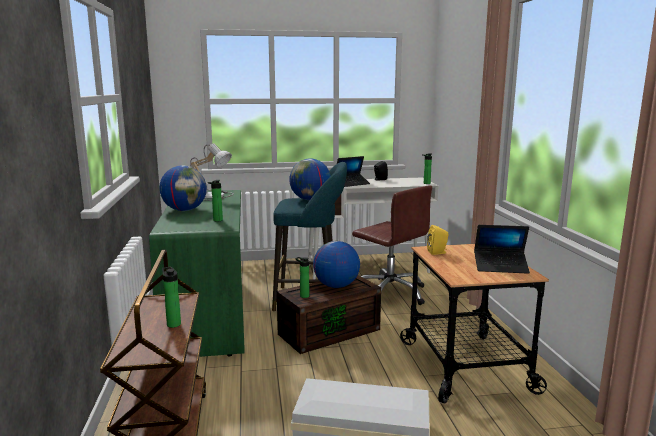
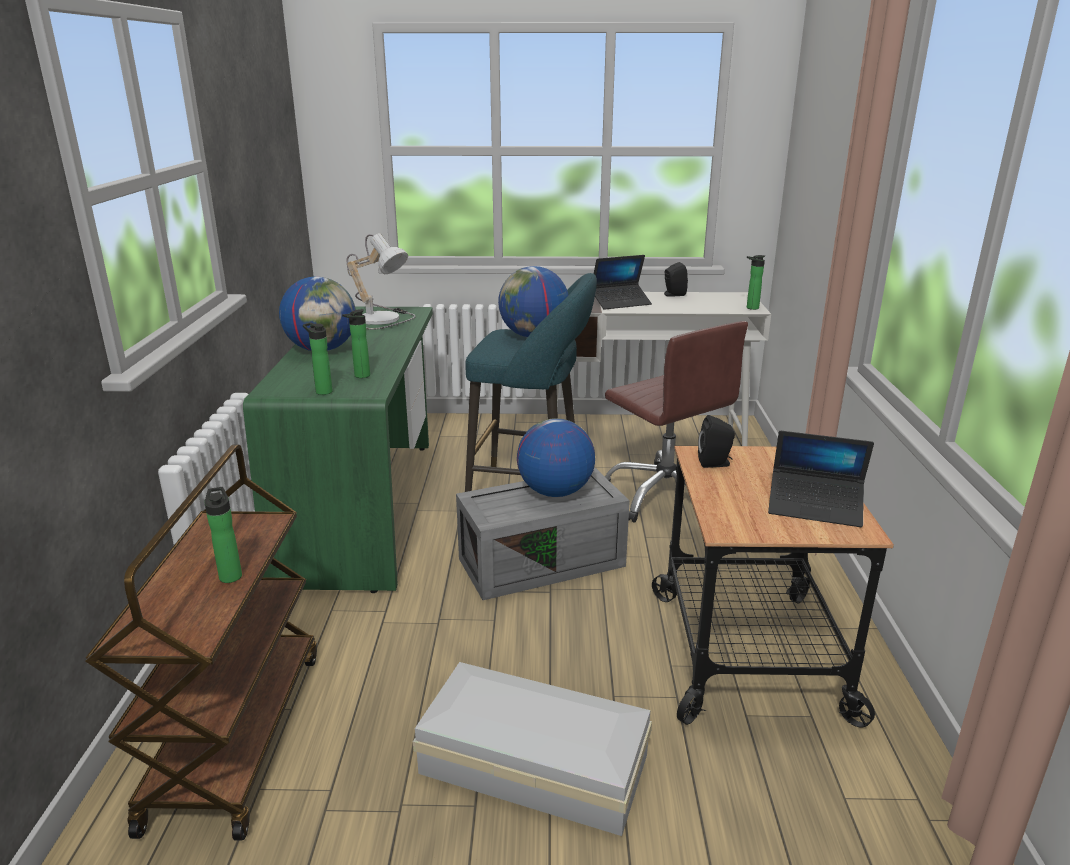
camera: 10 degrees right, 10 degrees up
brown storage box [277,275,381,354] -> grey storage box [456,468,630,600]
bottle [296,257,310,298] -> bottle moved to [303,322,333,395]
yellow speaker [427,225,449,255] -> black speaker [698,415,735,468]

